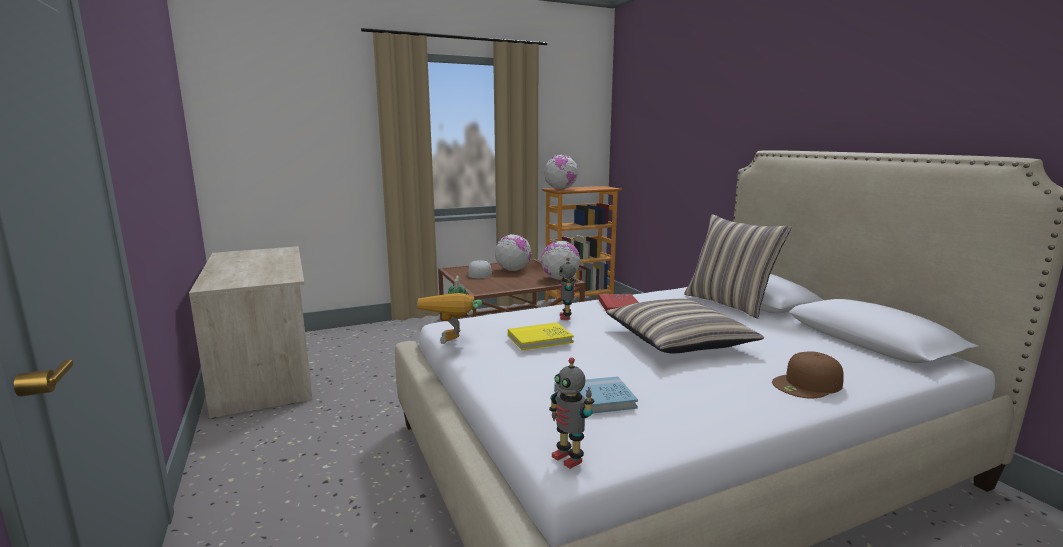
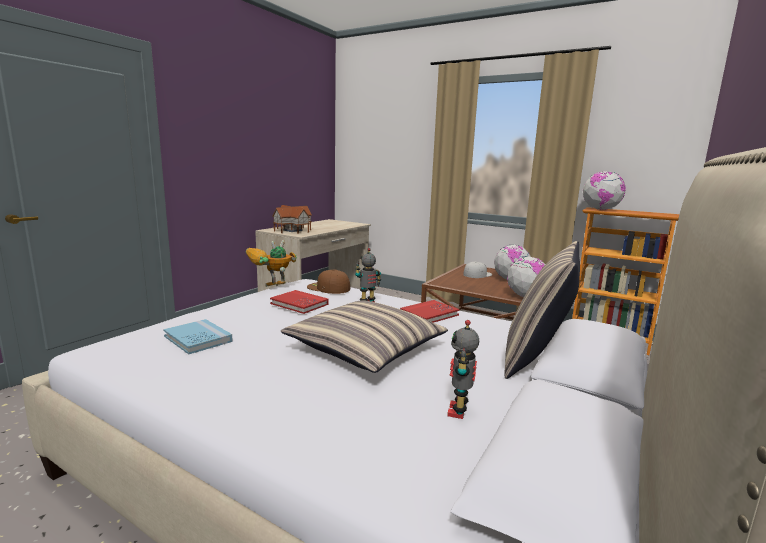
camera: 55 degrees right, 0 degrees up
yellow book [508,322,574,350] -> red book [270,290,329,314]
toy robot [549,357,594,469] -> toy robot moved to [447,320,479,419]
brown cap [772,351,844,399] -> brown cap moved to [307,269,350,294]
none -> toy house [272,205,312,234]

